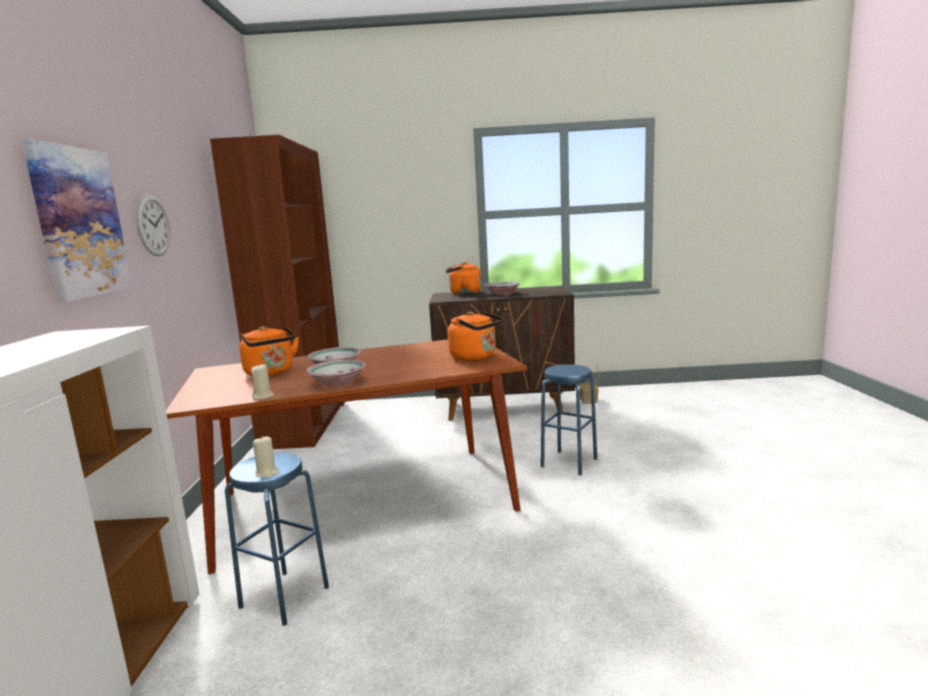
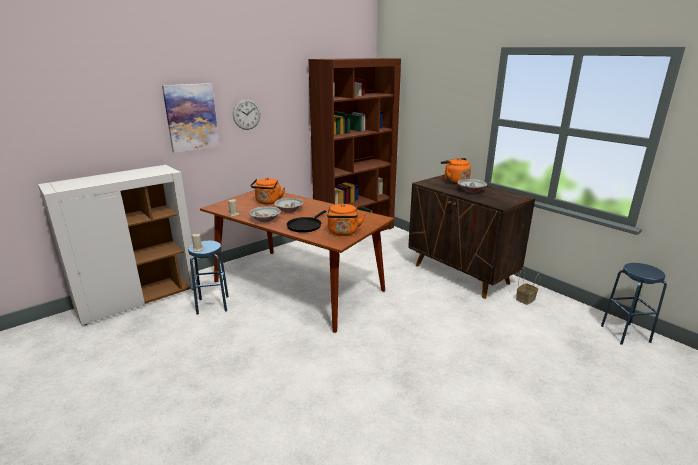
camera: 50 degrees right, 10 degrees up
blue stool [541,364,597,475] -> blue stool moved to [601,263,667,345]
none -> black frying pan [286,210,326,233]

